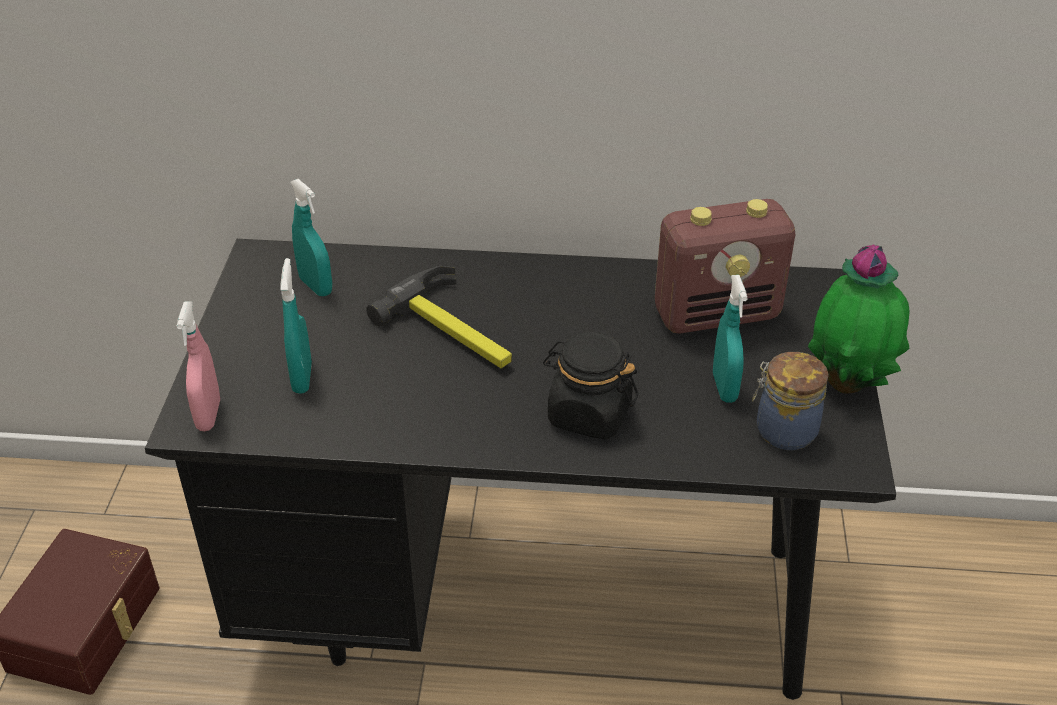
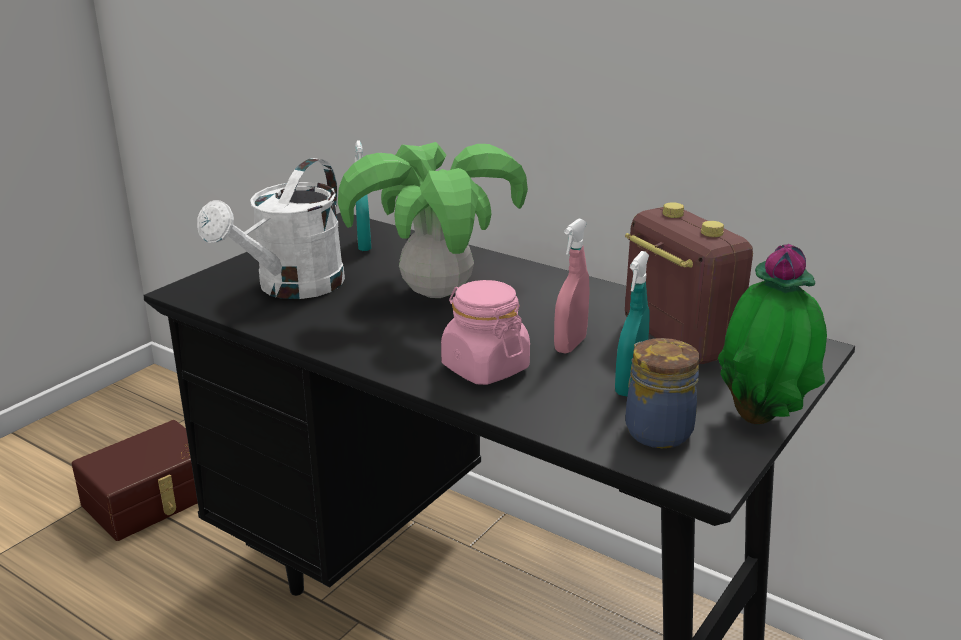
camera: 30 degrees right, 15 degrees down
pink spray bottle [177,301,220,431] -> pink spray bottle moved to [554,218,590,354]
turquoise spray bottle [280,258,312,394] -> white watering can [197,158,345,299]
hammer [366,265,512,369] -> potted plant [338,142,528,298]
black jar [543,332,638,439] -> pink jar [441,280,530,385]
radio [655,199,795,333] -> radio turned 135 degrees counterclockwise [625,202,753,364]

